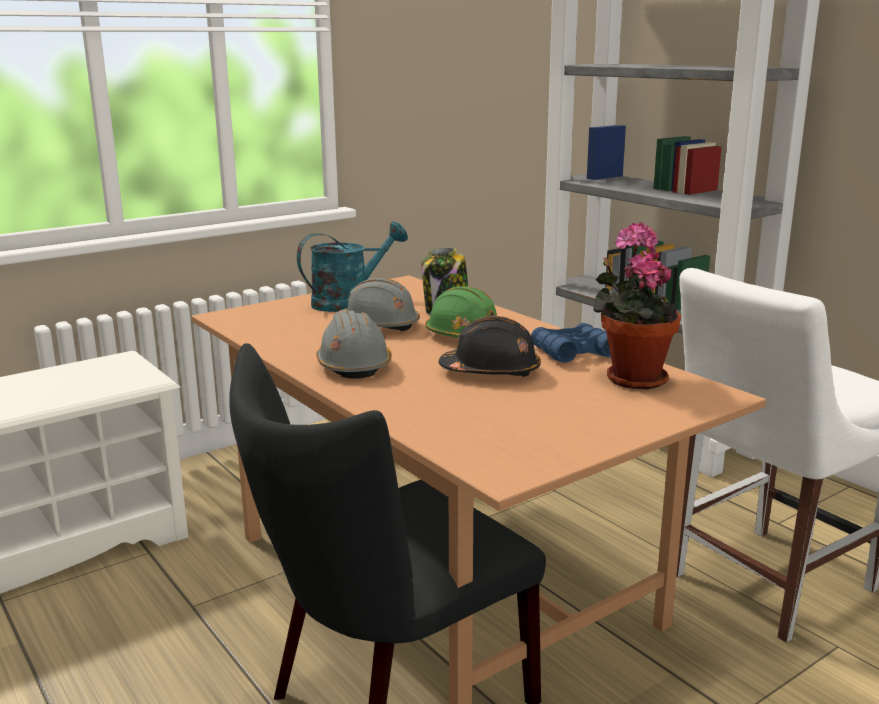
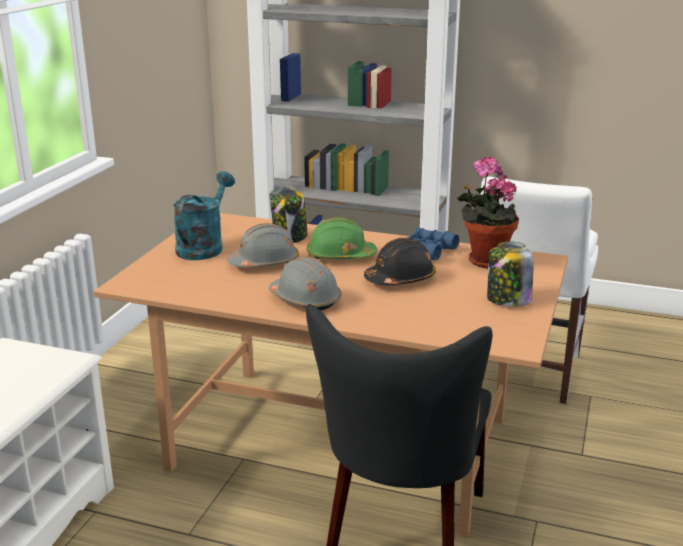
camera: 35 degrees left, 5 degrees up
none -> jar [487,241,534,307]

